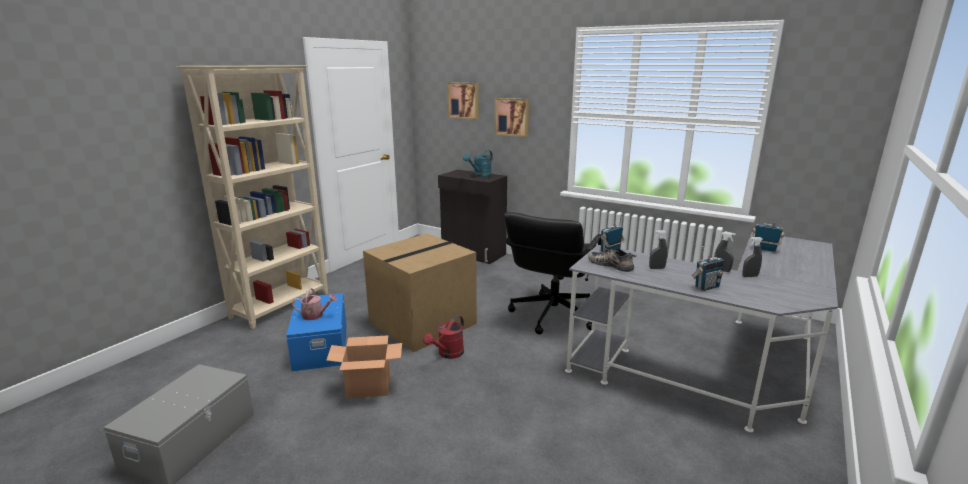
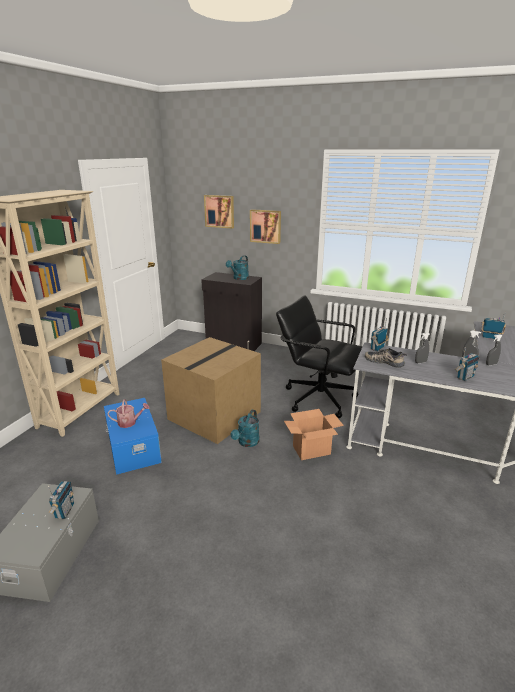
camera: 10 degrees left, 5 degrees up
cardboard box [326,335,402,398] -> cardboard box moved to [284,409,344,460]
red watering can [423,315,464,359] -> turquoise watering can [231,410,260,447]
black office chair [504,212,601,335] -> black office chair turned 105 degrees clockwise [276,295,363,418]
none -> radio [48,481,74,519]

